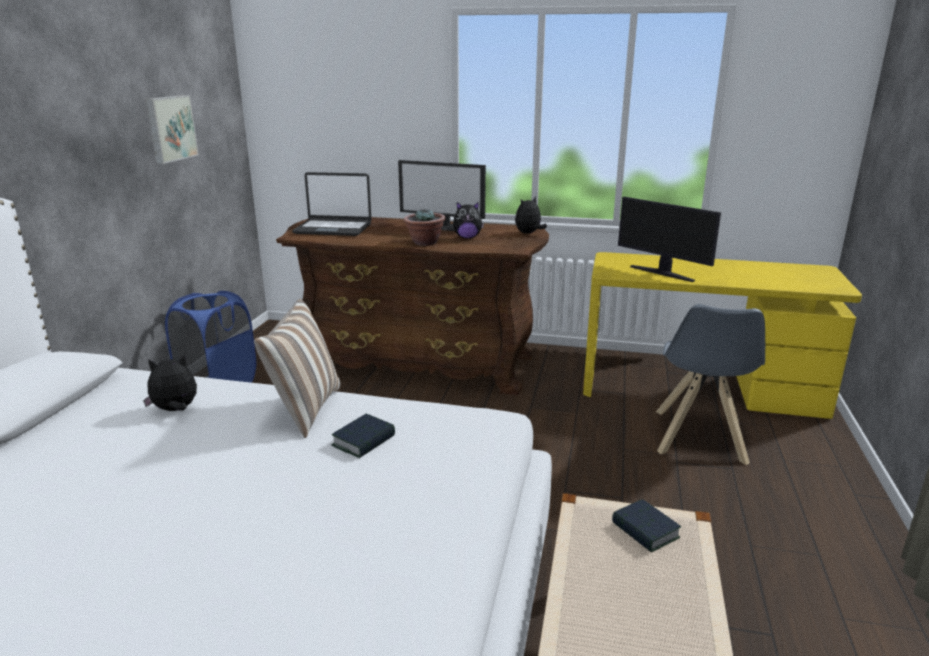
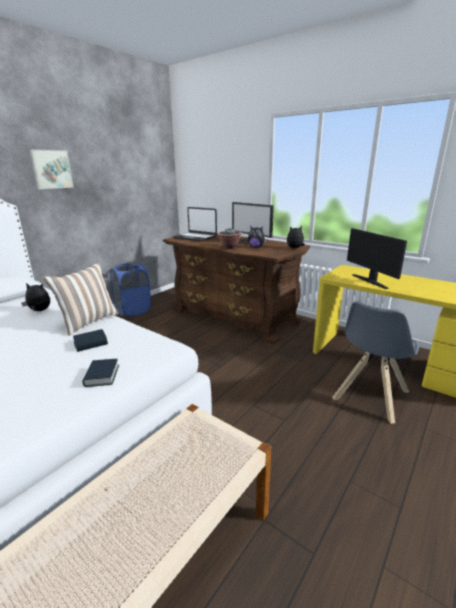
camera: 25 degrees right, 0 degrees up
picture [146,95,199,164] -> picture moved to [29,149,73,189]
book [612,499,681,553] -> book moved to [83,359,119,387]

